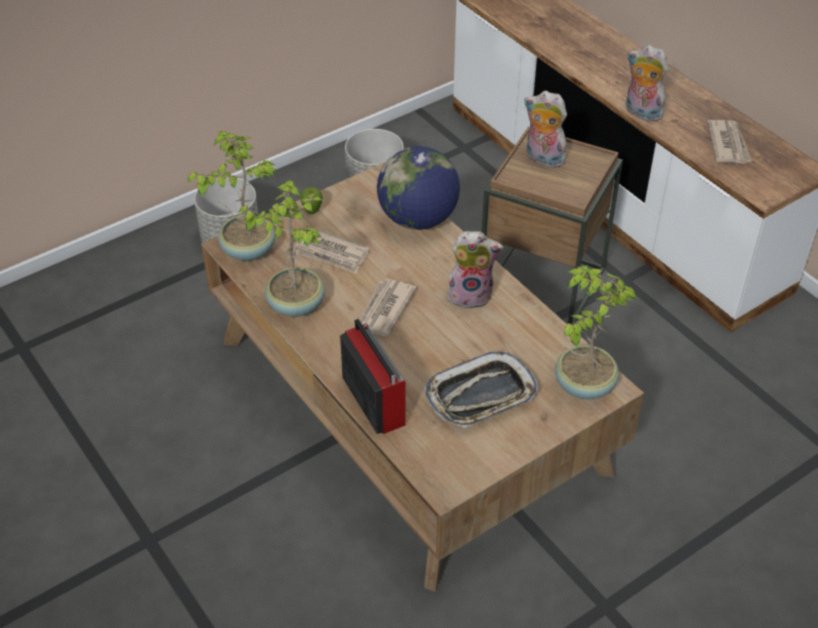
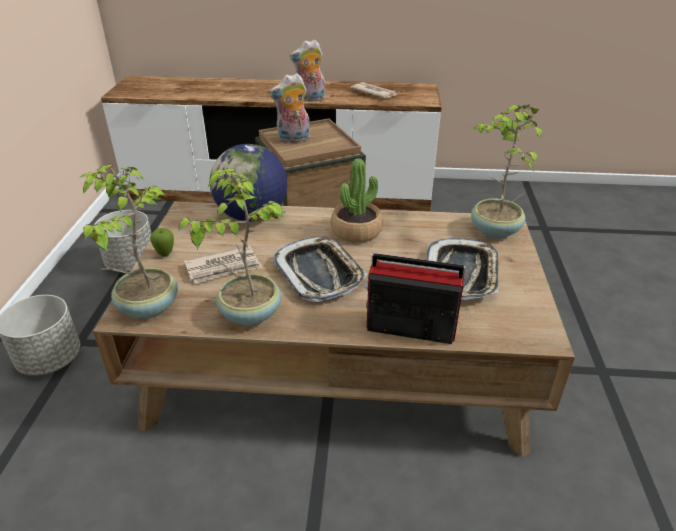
camera: 50 degrees left, 10 degrees down
newspaper [360,279,416,336] -> tray [273,236,368,302]
plush toy [446,231,504,309] -> potted plant [331,158,383,243]

